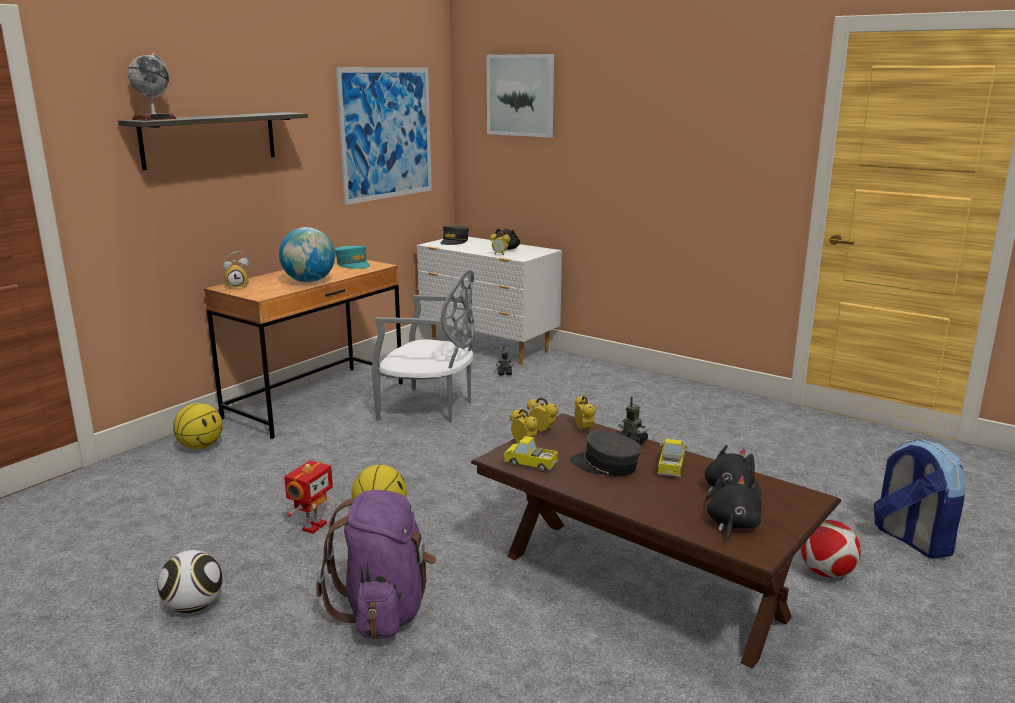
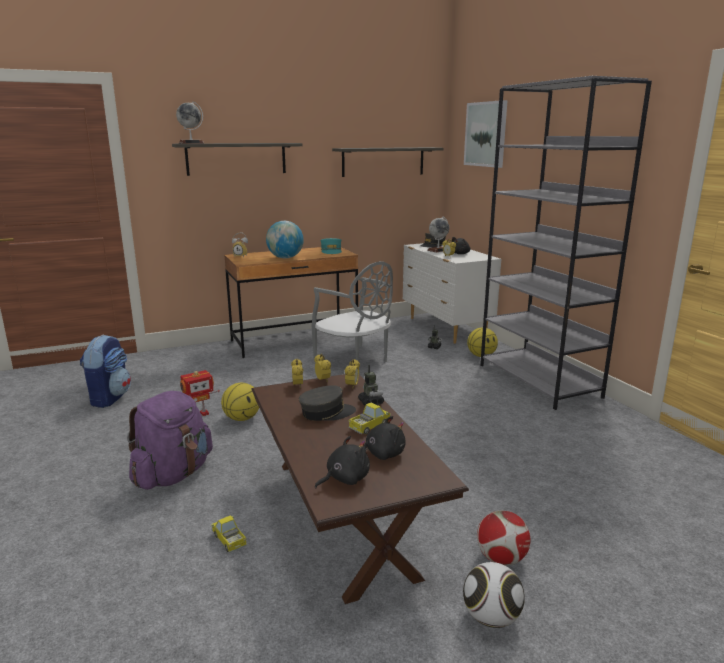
camera: 30 degrees right, 0 degrees up
football [158,550,223,613] -> football moved to [463,562,525,628]
basketball [173,403,223,449] -> basketball moved to [467,328,498,357]
picture [335,67,432,205] -> shelf [332,147,443,177]
toy truck [504,436,558,472] -> toy truck moved to [211,515,247,553]
grey cap [570,430,642,476] -> grey cap turned 105 degrees clockwise [299,385,356,421]
backpack [874,439,965,558] -> backpack moved to [80,335,131,408]
none -> globe [427,216,449,253]
none -> grey bookcase [480,76,652,410]

